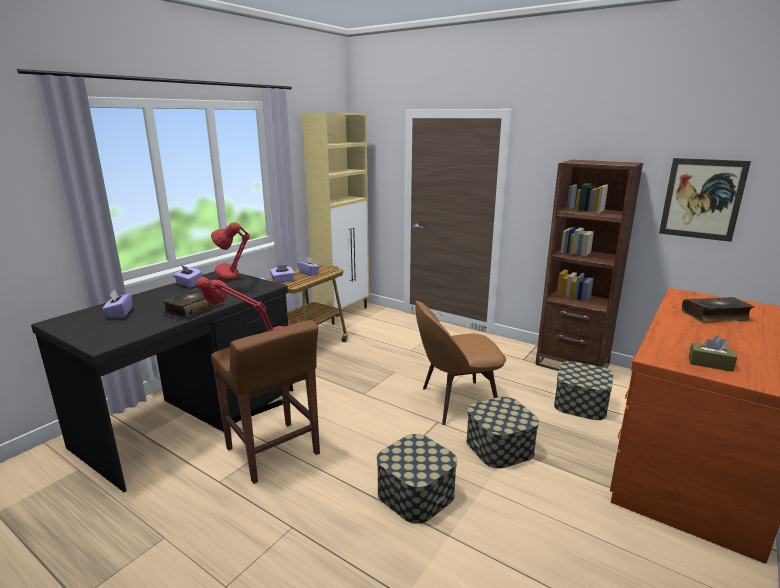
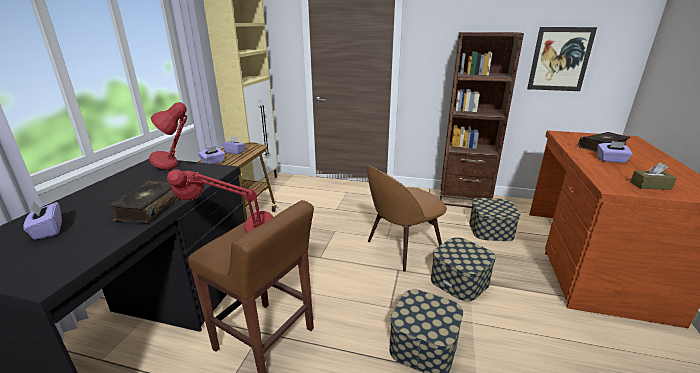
camera: 20 degrees left, 5 degrees up
purple tissue box [173,265,202,288] -> purple tissue box moved to [597,141,633,163]

